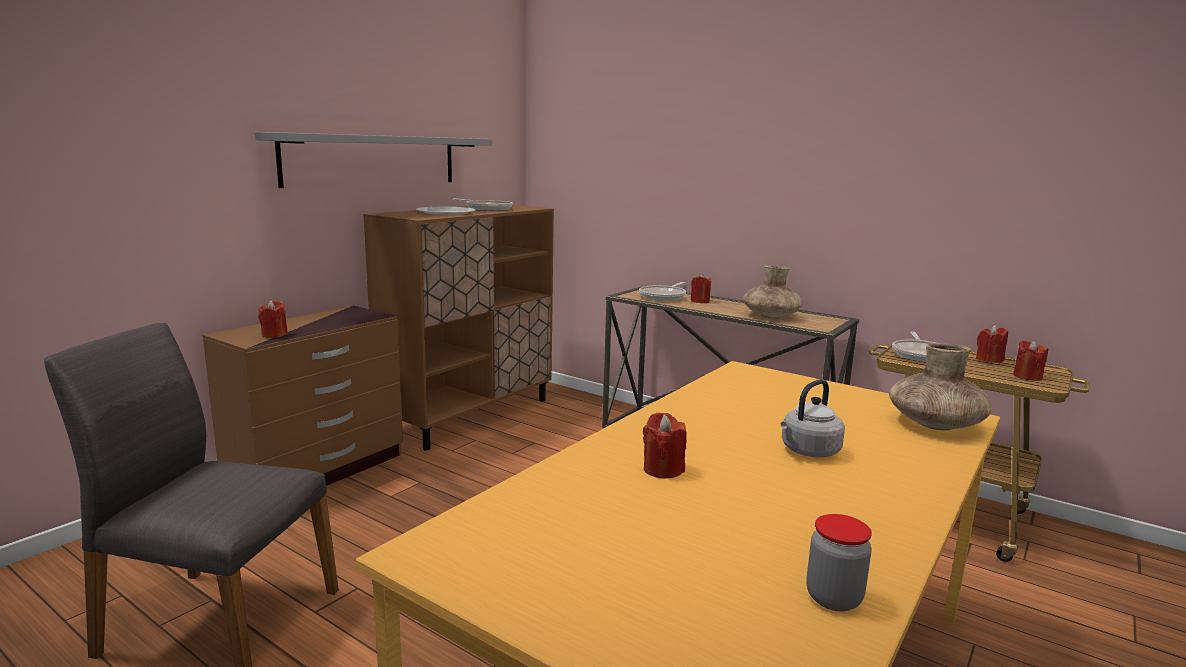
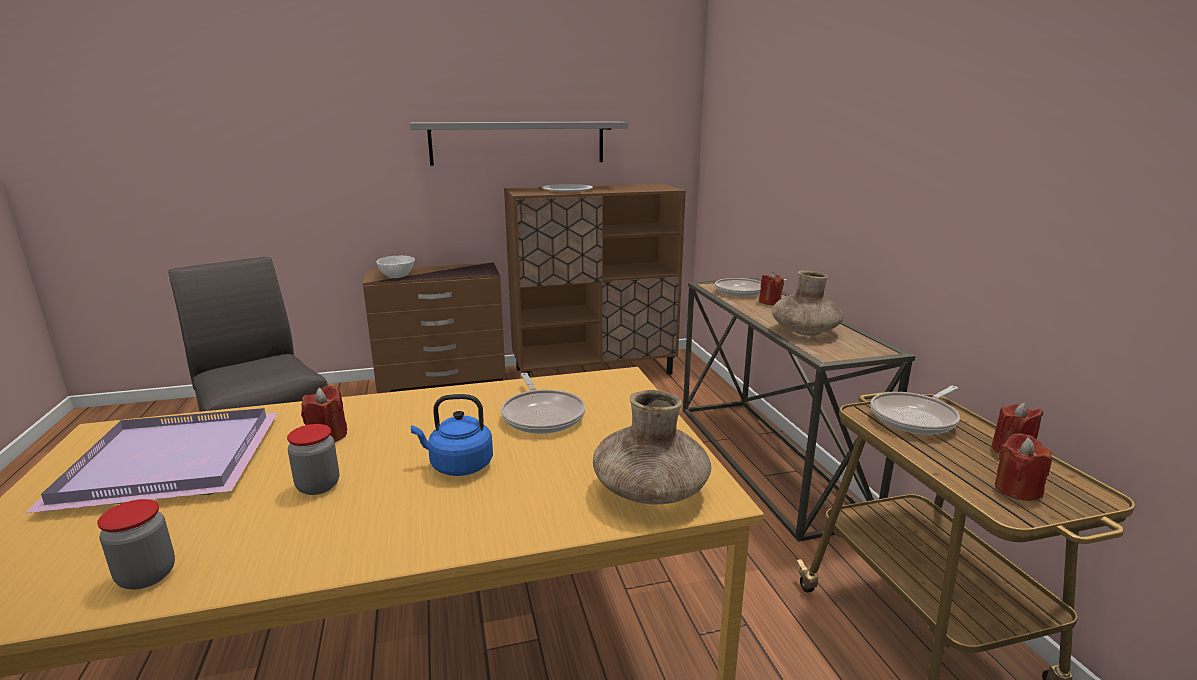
camera: 40 degrees right, 5 degrees up
red candle [258,300,288,338] -> white bowl [377,256,415,278]
frying pan [453,198,512,211] -> frying pan moved to [501,373,585,434]
grey kettle [781,379,845,458] -> blue kettle [411,394,493,476]
none -> purple tray [25,408,278,513]
none -> jar [287,424,339,495]

